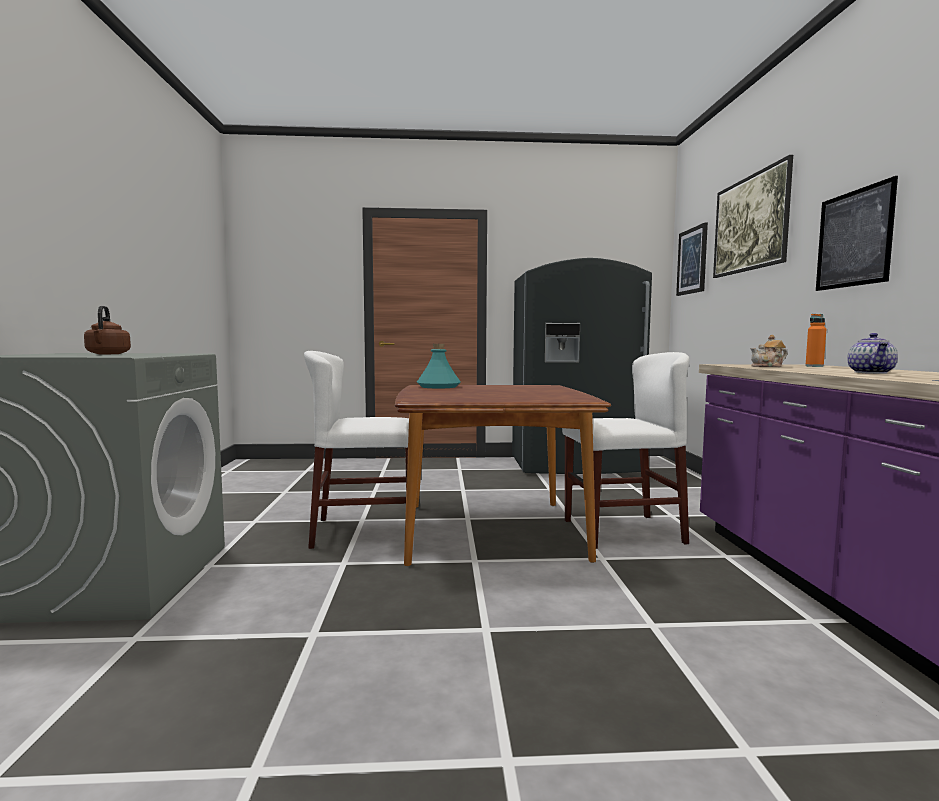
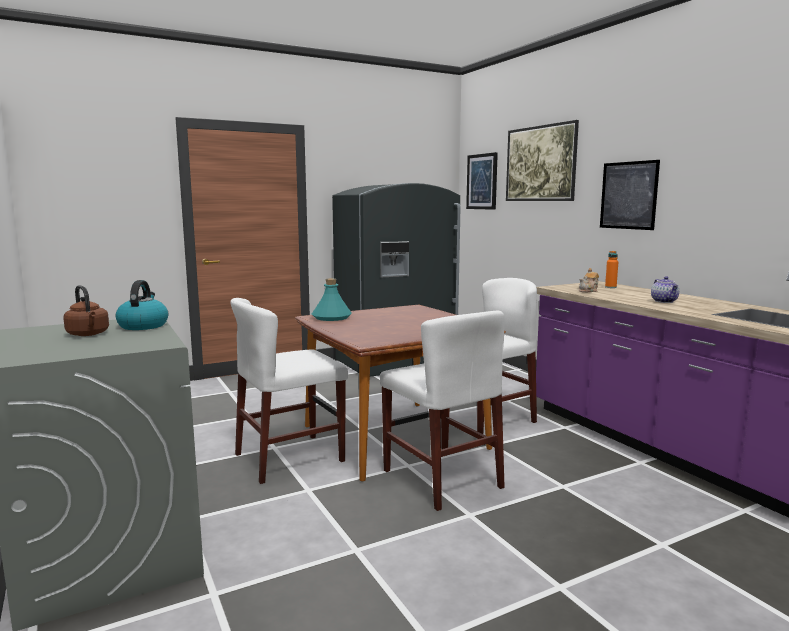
camera: 25 degrees left, 5 degrees up
none -> kettle [116,280,168,330]
none -> white chair [380,311,505,511]

